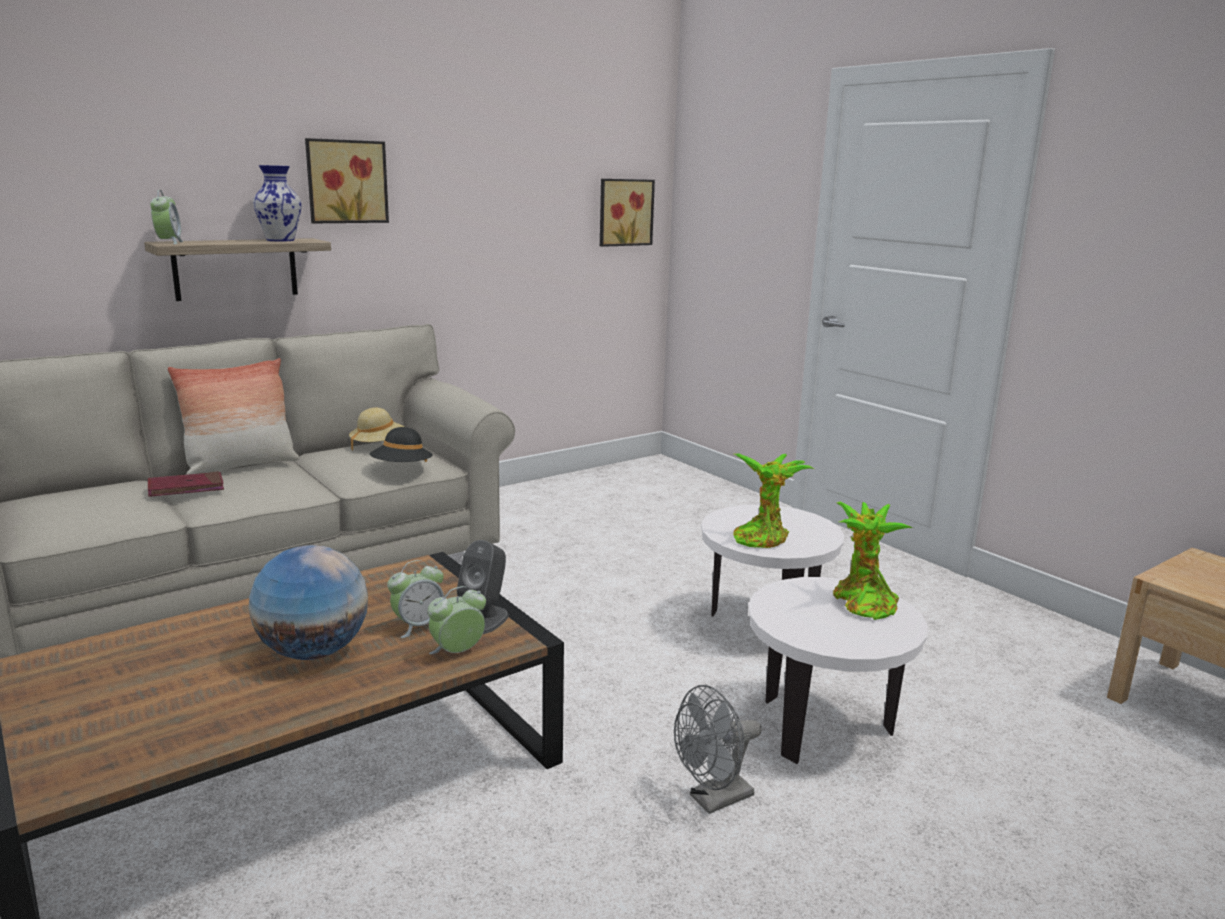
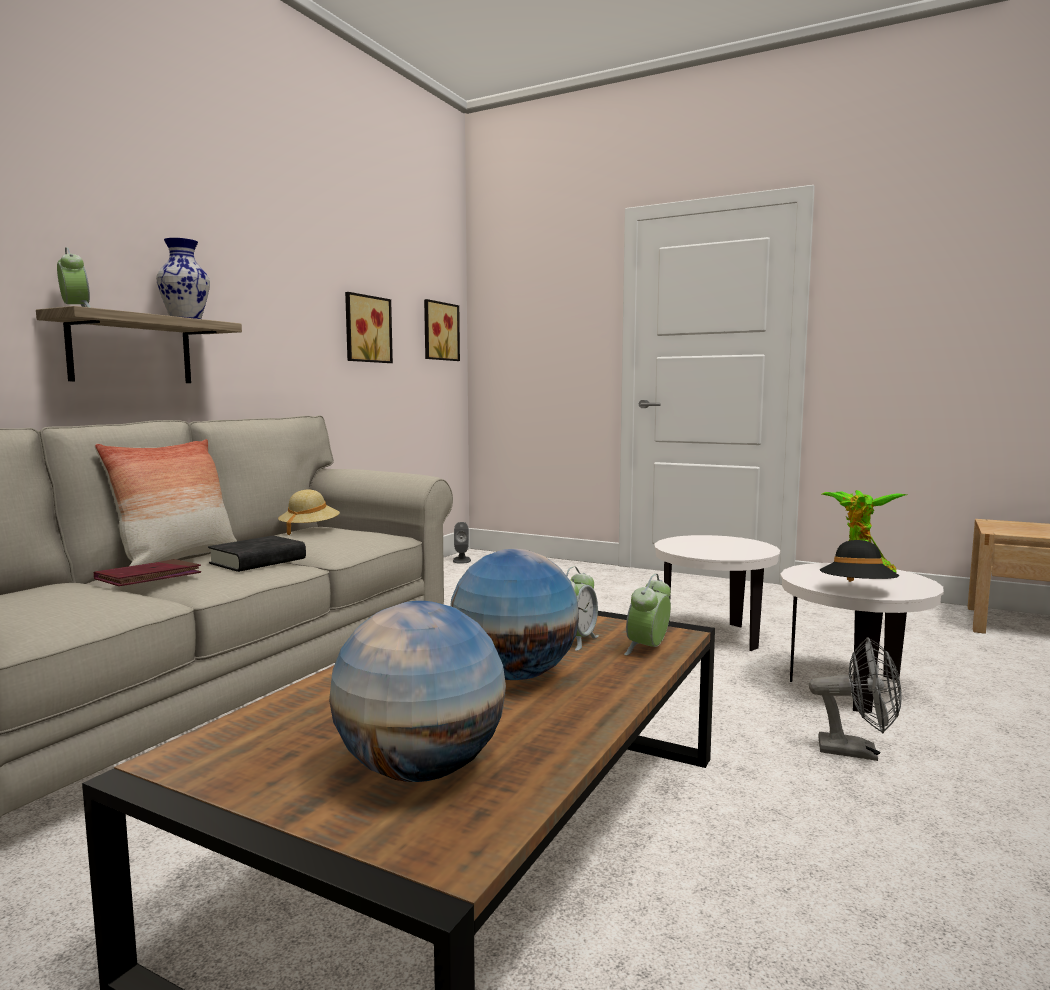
camera: 25 degrees left, 10 degrees down
picture [305,138,389,223] -> picture moved to [345,292,393,363]
black hat [370,427,433,462] -> black hat moved to [820,540,899,582]
grey speaker [457,540,509,634] -> grey speaker moved to [453,522,471,563]
grey fan [674,685,762,814] -> grey fan turned 105 degrees counterclockwise [809,637,902,761]
potted plant [733,453,814,548] -> none
none -> black book [208,535,306,572]
none -> globe [329,601,506,782]

